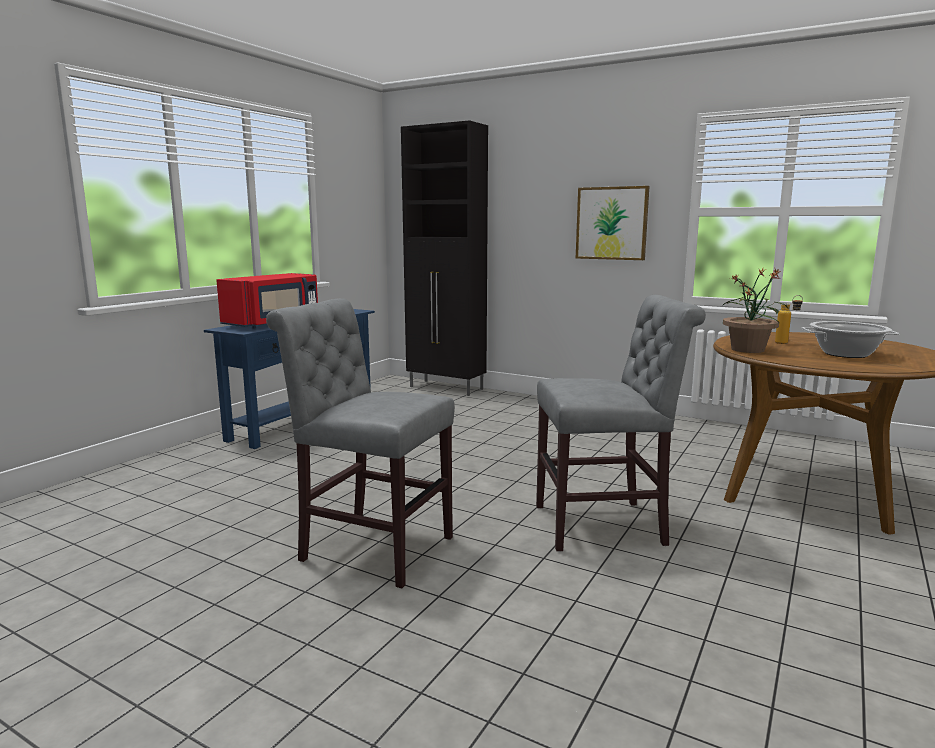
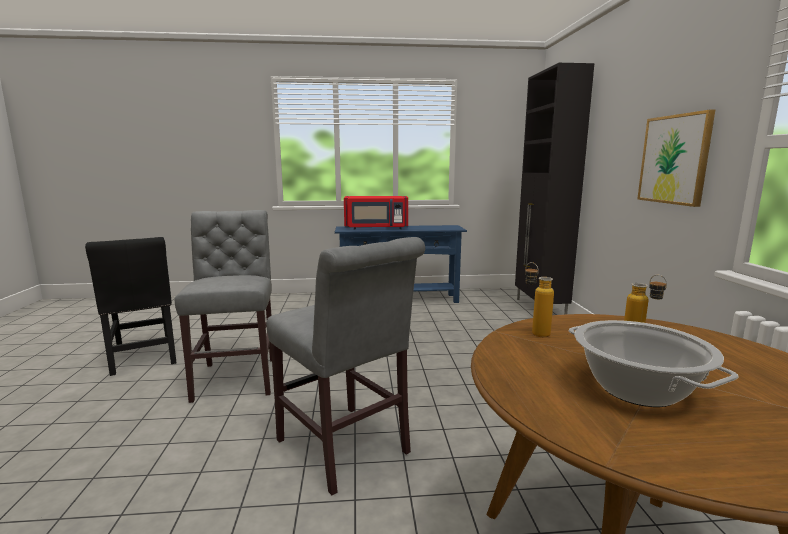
camera: 55 degrees right, 0 degrees up
potted plant [721,268,788,353] -> bottle [525,262,554,337]
none -> black chair [85,237,176,376]

